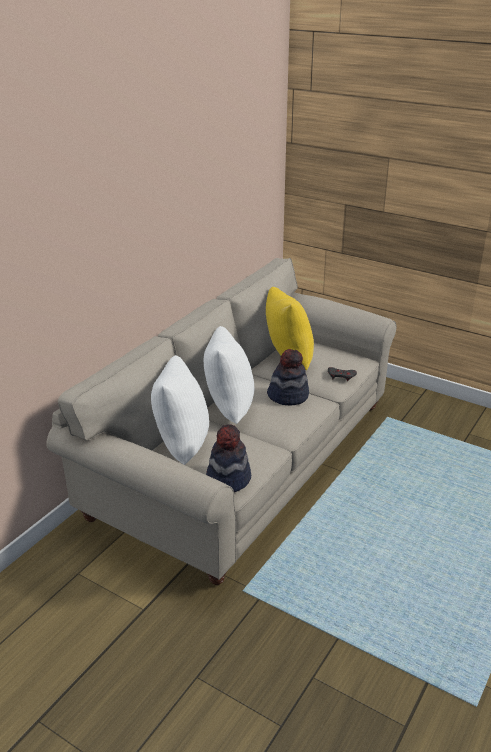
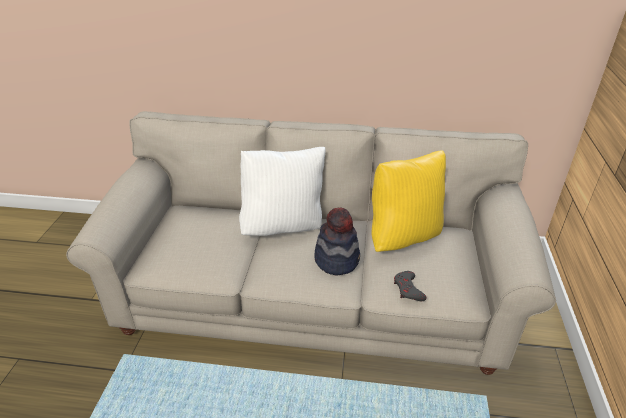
camera: 65 degrees right, 5 degrees up
white pillow [151,355,209,465] -> none
hat [206,424,251,492] -> none

